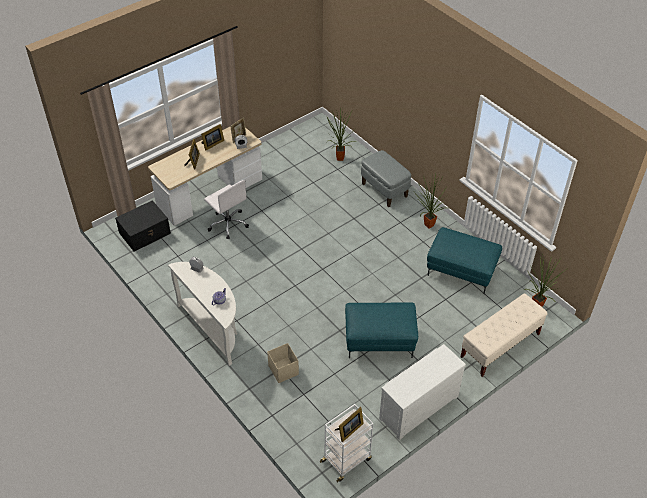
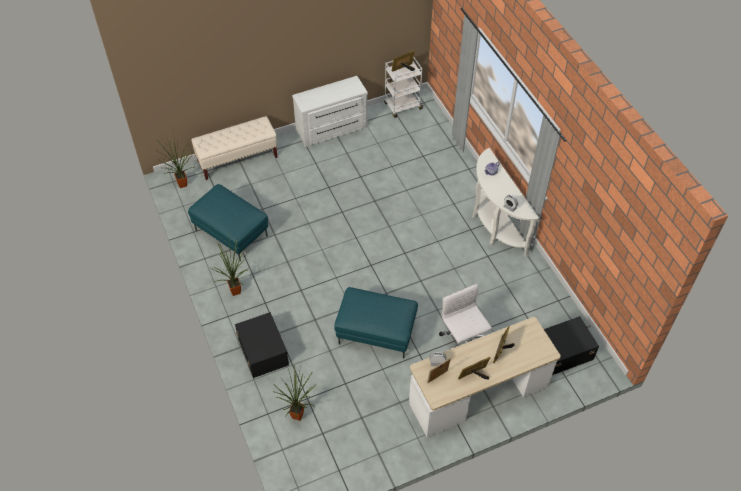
camera: 165 degrees left, 5 degrees up
beige storage box [267,343,299,383] -> none
turquoise ottoman [345,302,418,358] -> turquoise ottoman moved to [334,287,418,358]
grey ottoman [361,150,411,207] -> black storage box [235,312,289,378]

